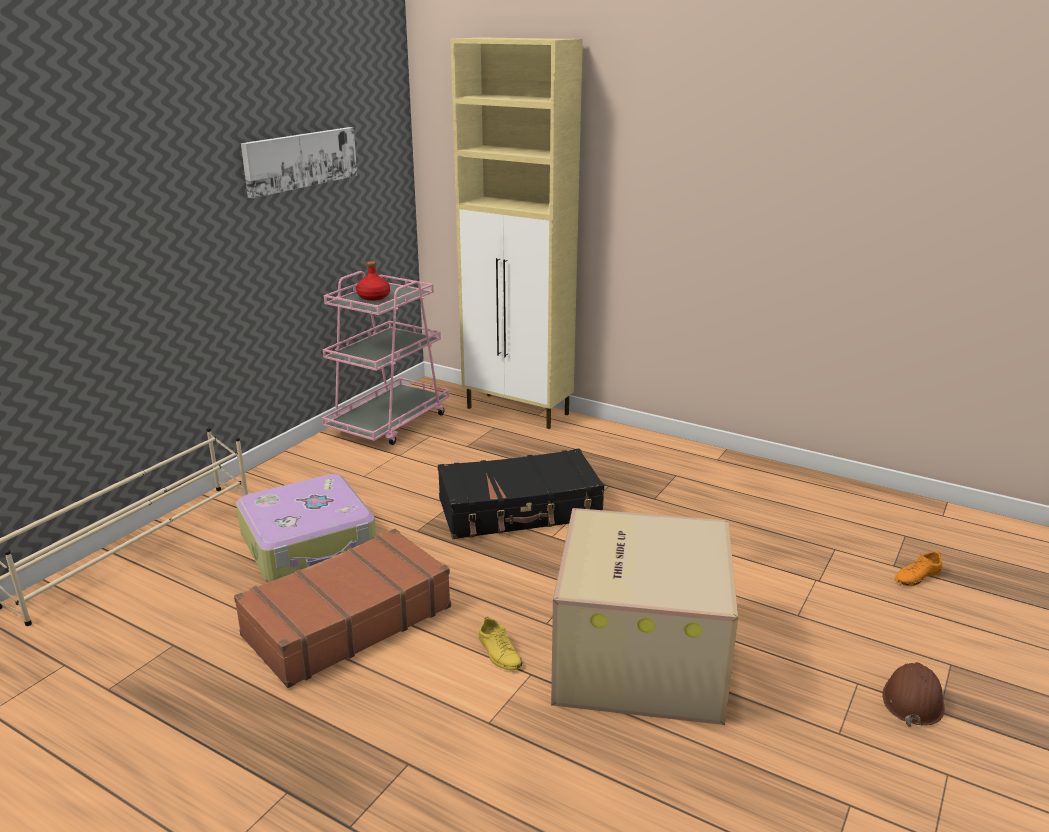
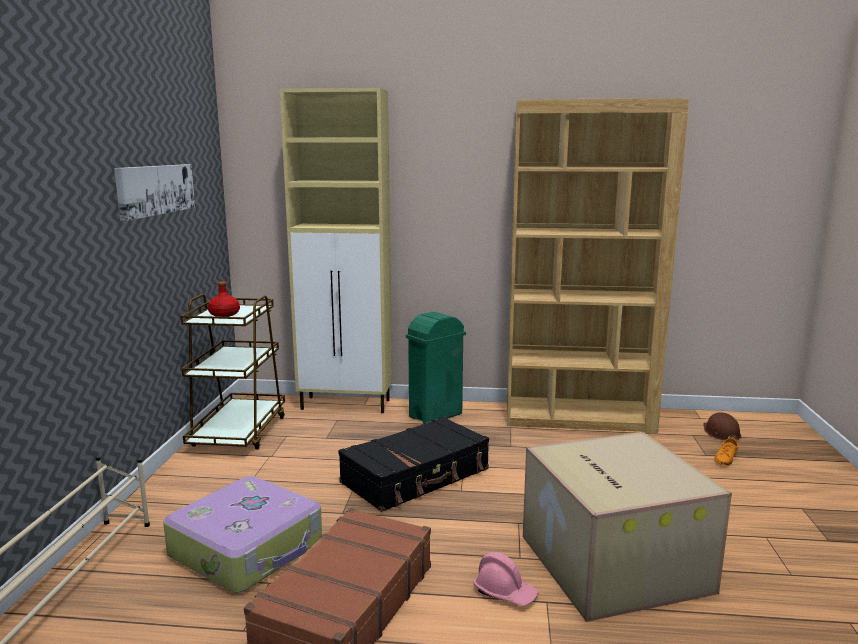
camera: 25 degrees left, 10 degrees down
pink cart [322,271,450,445] -> brown cart [181,294,285,449]
yellow shoe [478,616,522,670] -> pink hard hat [473,552,539,606]
brown hard hat [883,662,945,727] -> brown hard hat moved to [704,412,742,440]
none -> green trash can [406,312,466,424]
none -> brown bookcase [507,98,689,434]

